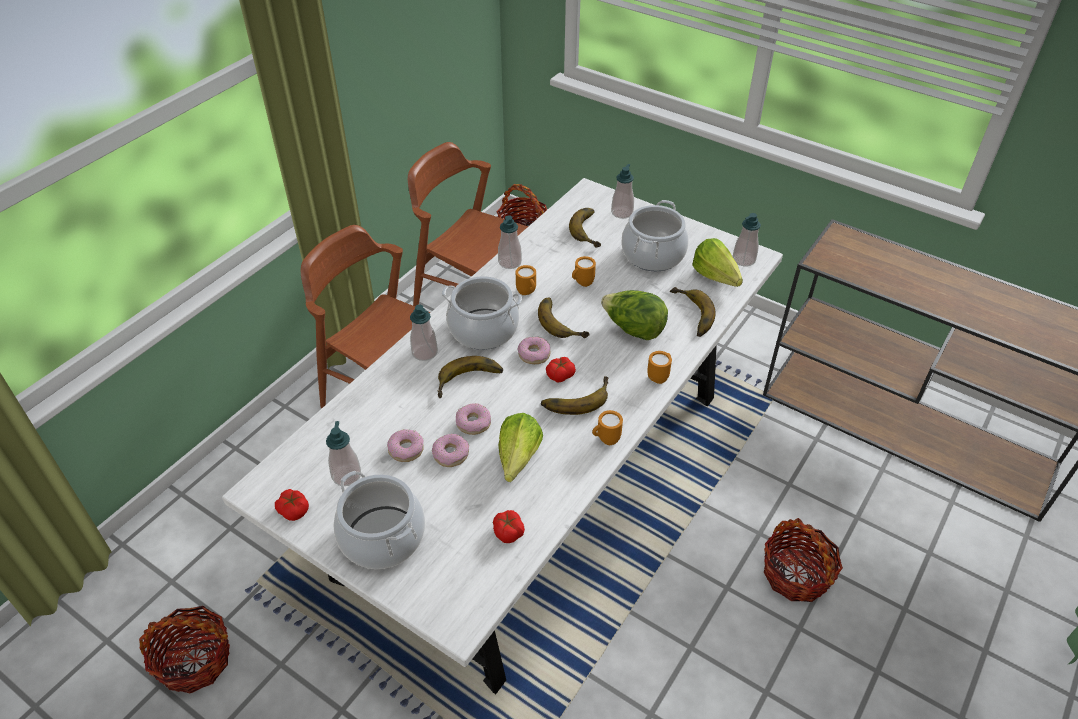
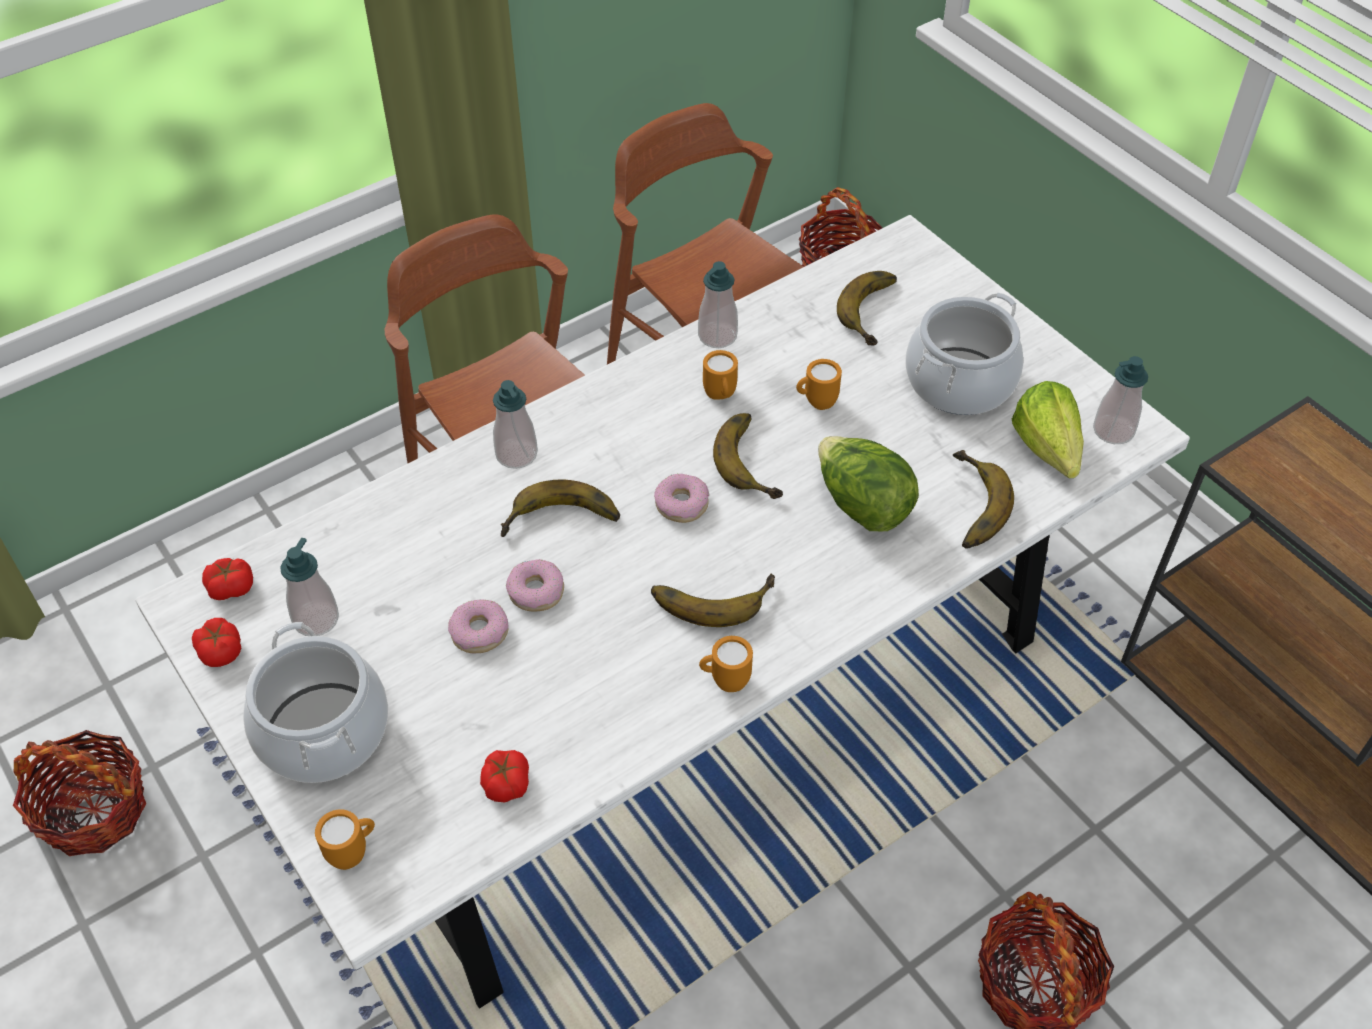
camera: 20 degrees right, 5 degrees up
donut [387,429,424,462] -> none
cooking pot [442,276,522,350] -> none
lettuce [499,413,543,482] -> none
tomato [546,357,576,382] -> tomato moved to [202,558,253,600]
soap dispenser [611,164,634,219] -> none
orange mug [647,351,672,384] -> orange mug moved to [315,809,375,870]

